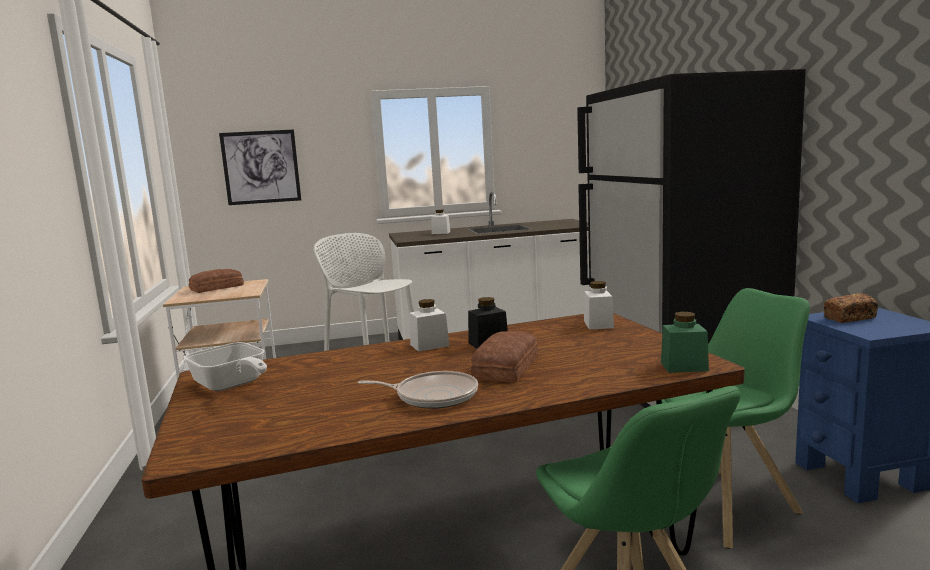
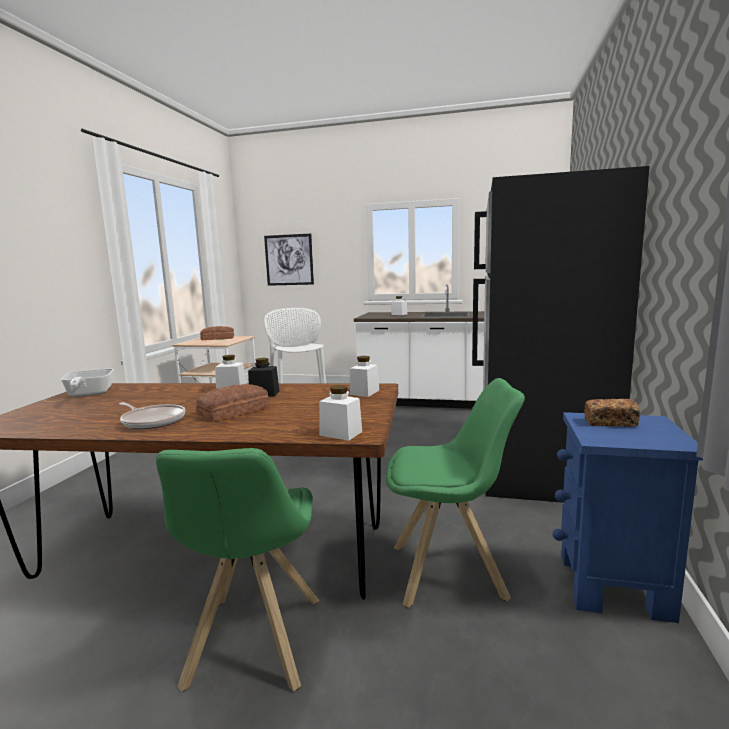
camera: 25 degrees right, 0 degrees up
green jar [661,312,709,373] -> white jar [319,385,362,441]

